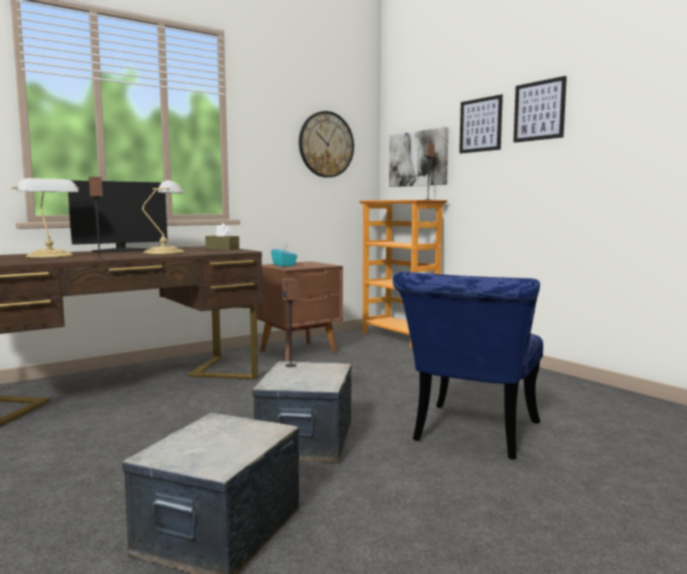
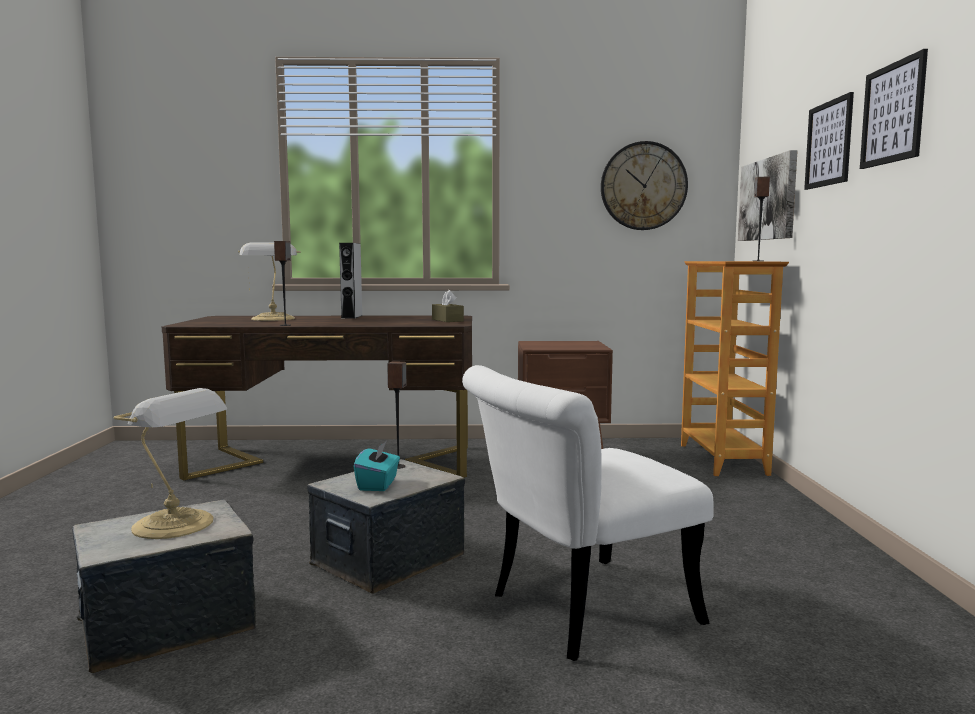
camera: 35 degrees right, 0 degrees up
monitor [68,180,168,253] -> grey speaker [339,243,363,318]
table lamp [142,180,184,254] -> table lamp moved to [113,388,227,539]
turquoise tissue box [271,244,297,267] -> turquoise tissue box moved to [353,441,400,491]
blue chair [393,272,543,459] -> white chair [462,365,714,661]

